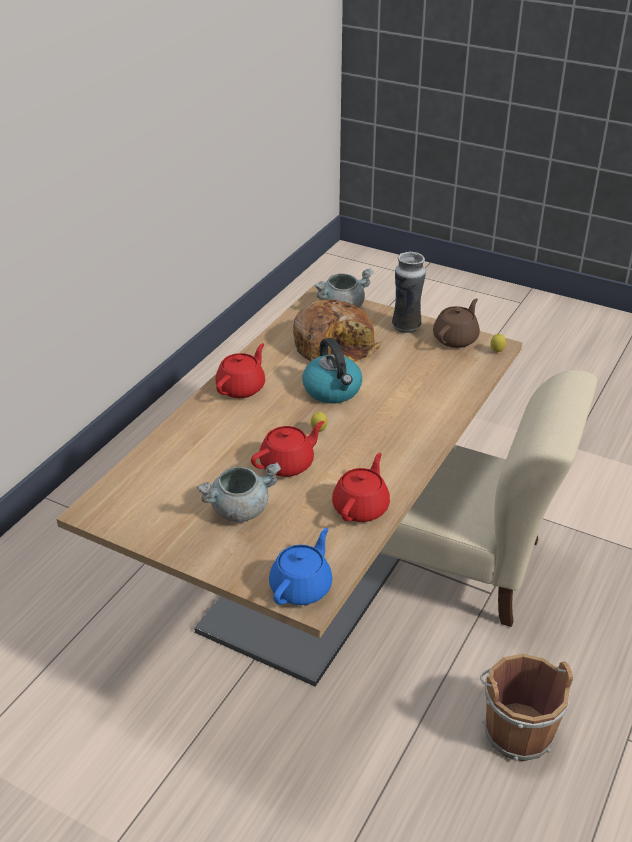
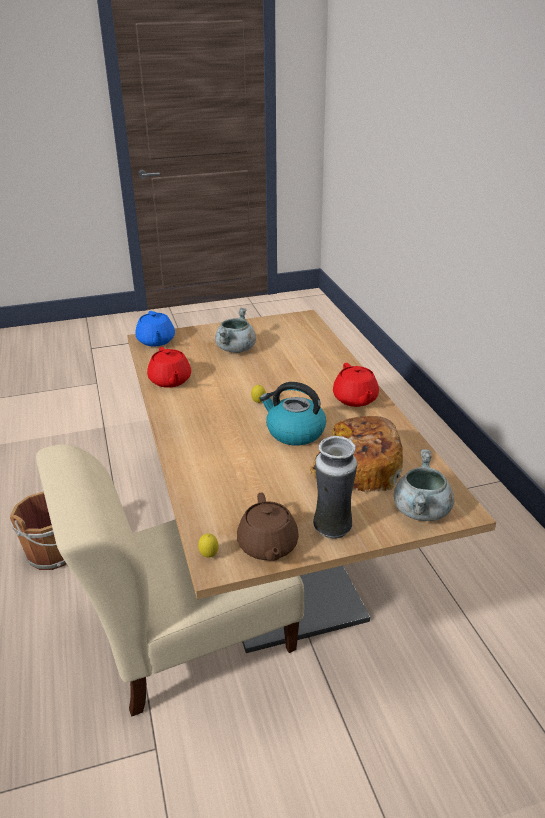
camera: 135 degrees right, 5 degrees down
red teapot [251,421,324,477] -> none

